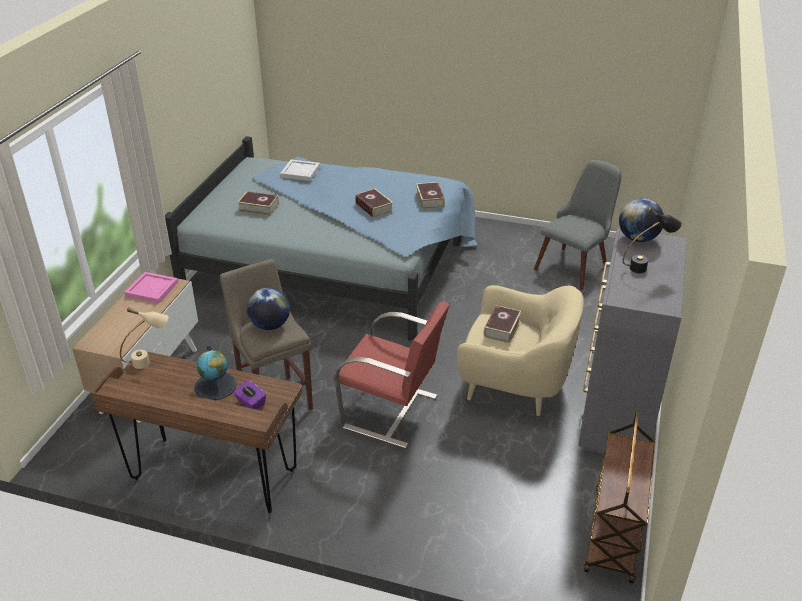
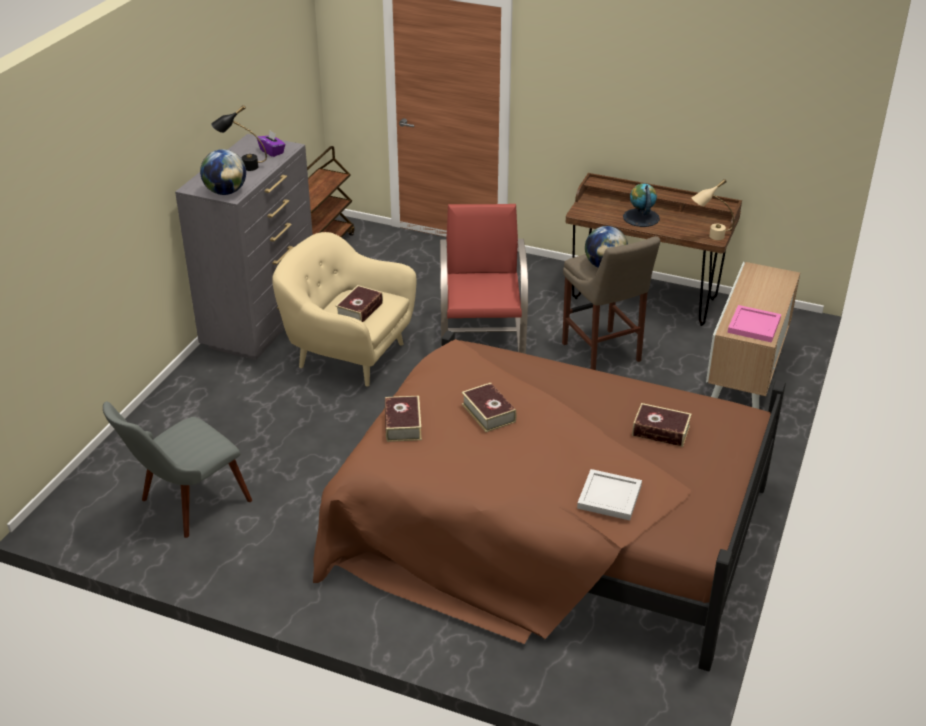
camera: 175 degrees left, 0 degrees up
blue bed [165,136,477,341] -> brown bed [313,330,786,671]
purple tissue box [234,380,266,410] -> purple tissue box moved to [257,131,286,157]
red armchair [334,301,450,448] -> red armchair turned 60 degrees clockwise [440,204,528,354]

